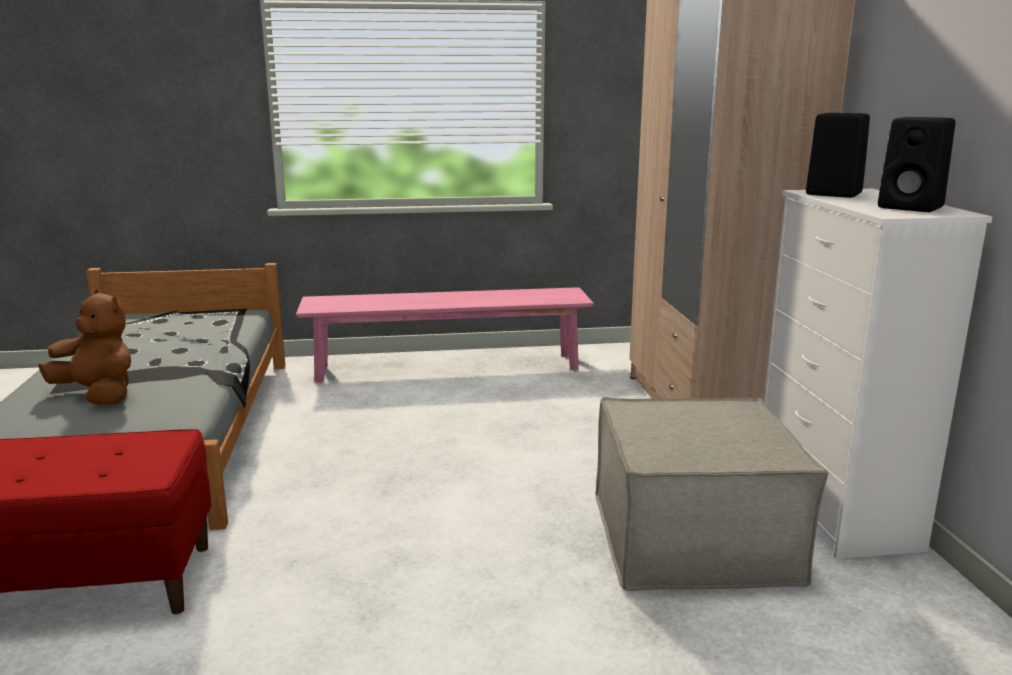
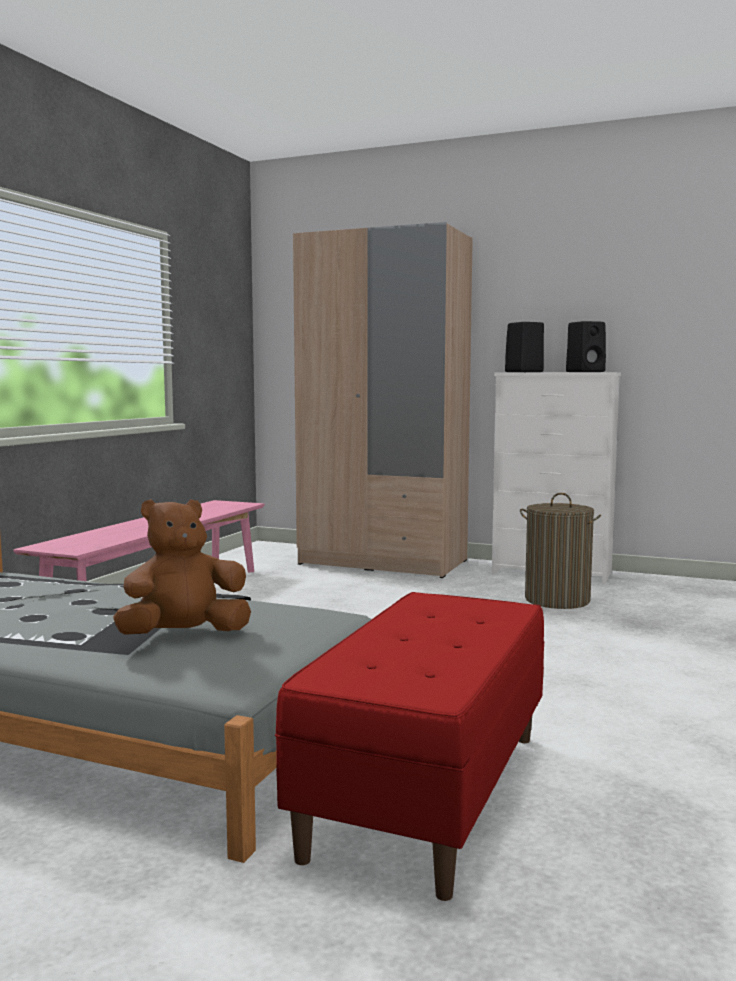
camera: 60 degrees left, 10 degrees down
beige ottoman [596,397,828,591] -> laundry basket [520,493,601,609]

